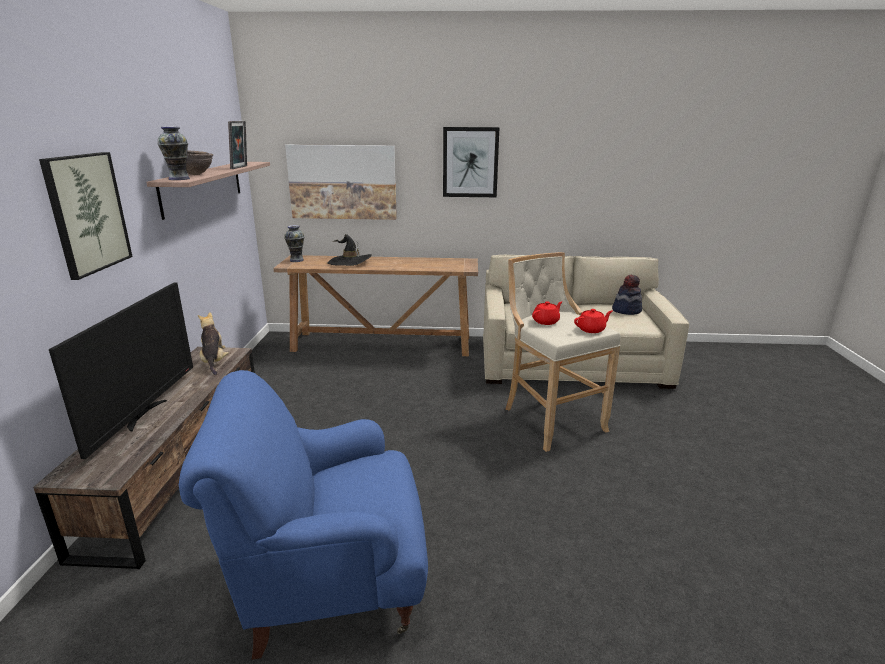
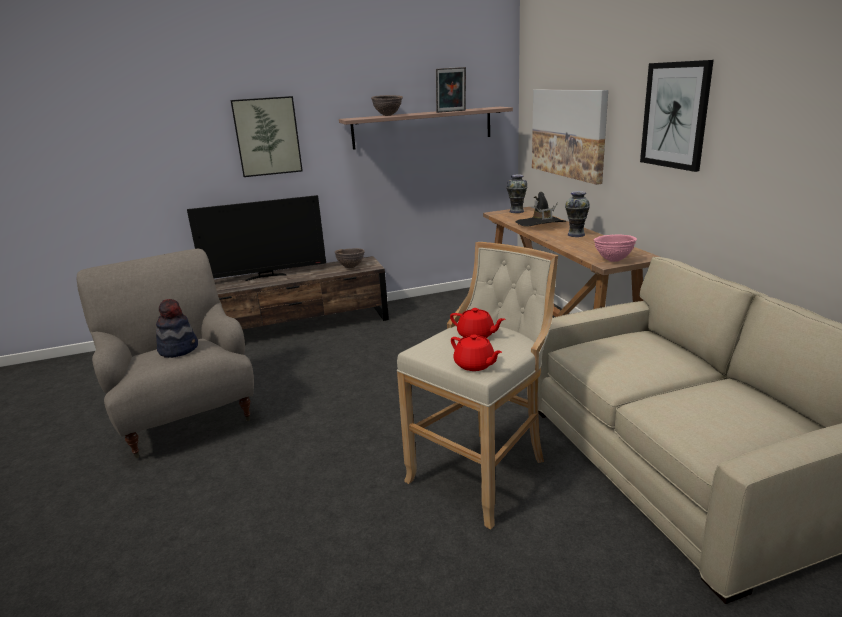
camera: 70 degrees right, 0 degrees up
vase [158,126,190,180] -> vase moved to [565,191,590,237]
blue armchair [179,370,428,660] -> grey armchair [77,249,254,458]
plush toy [198,312,229,375] -> brown bowl [335,248,365,268]
hat [612,275,642,315] -> hat moved to [156,299,198,358]
none -> pink bowl [594,234,637,262]

